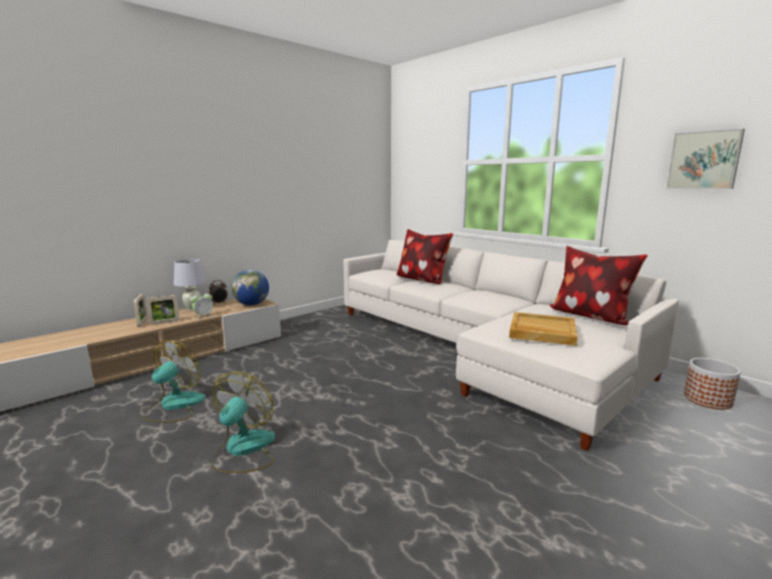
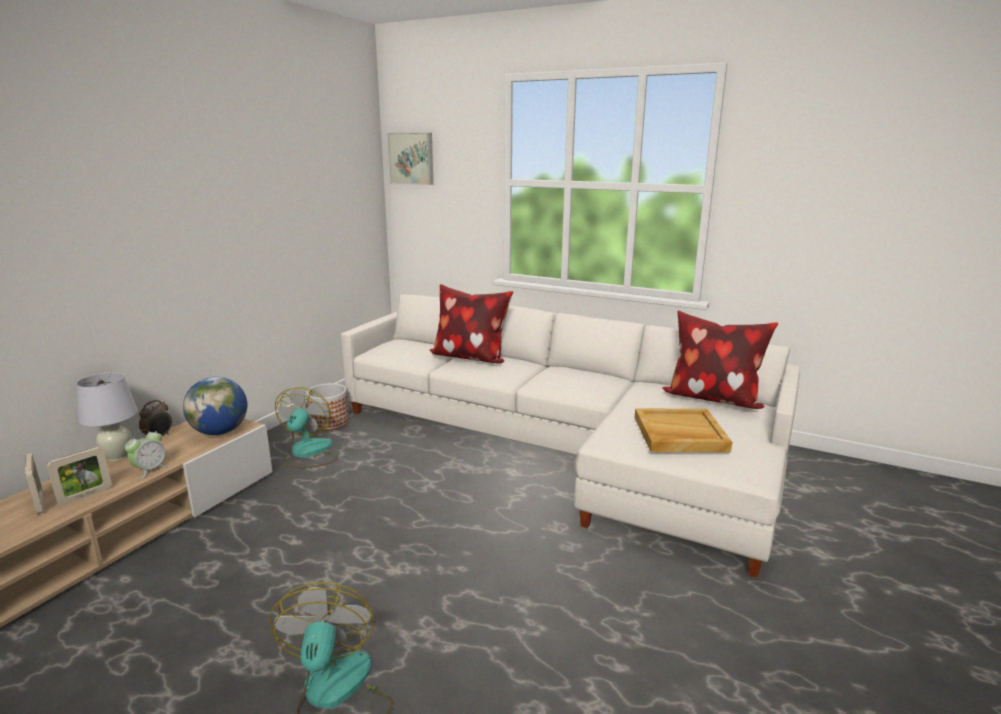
camera: 20 degrees left, 5 degrees up
fan [143,340,206,423] -> fan moved to [275,387,337,468]
picture [666,129,745,189] -> picture moved to [388,133,434,185]
planter [684,358,741,410] -> planter moved to [307,383,349,431]

